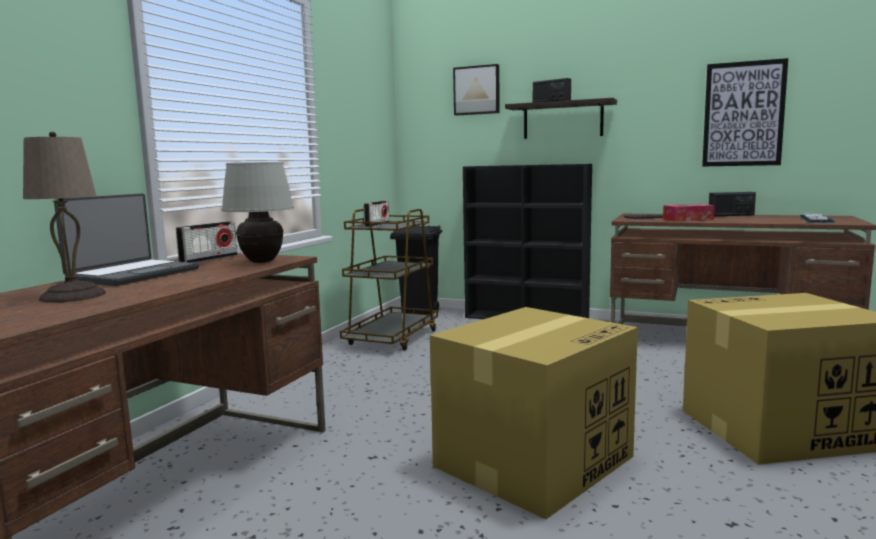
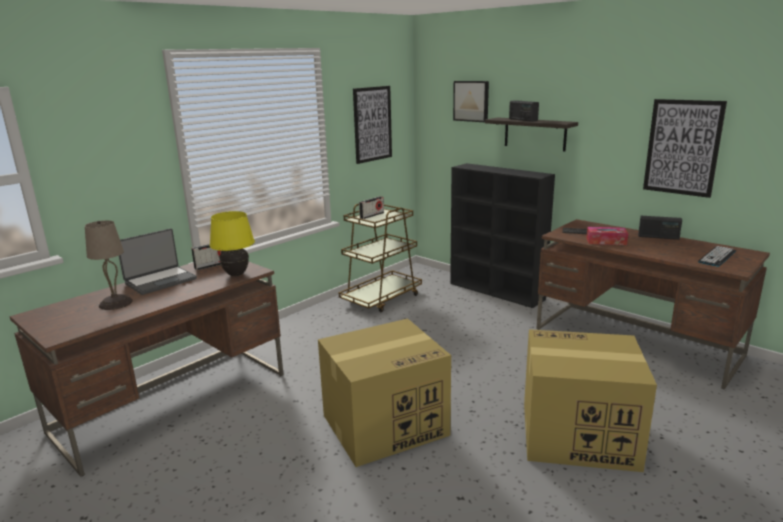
camera: 20 degrees right, 10 degrees up
white table lamp [221,162,294,263] -> yellow table lamp [210,211,255,276]
black trash can [390,226,442,315] -> none
none -> picture [353,86,392,164]

